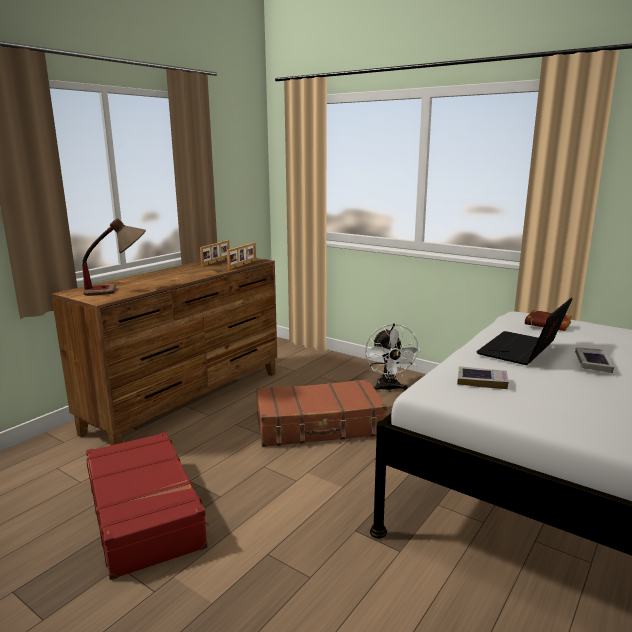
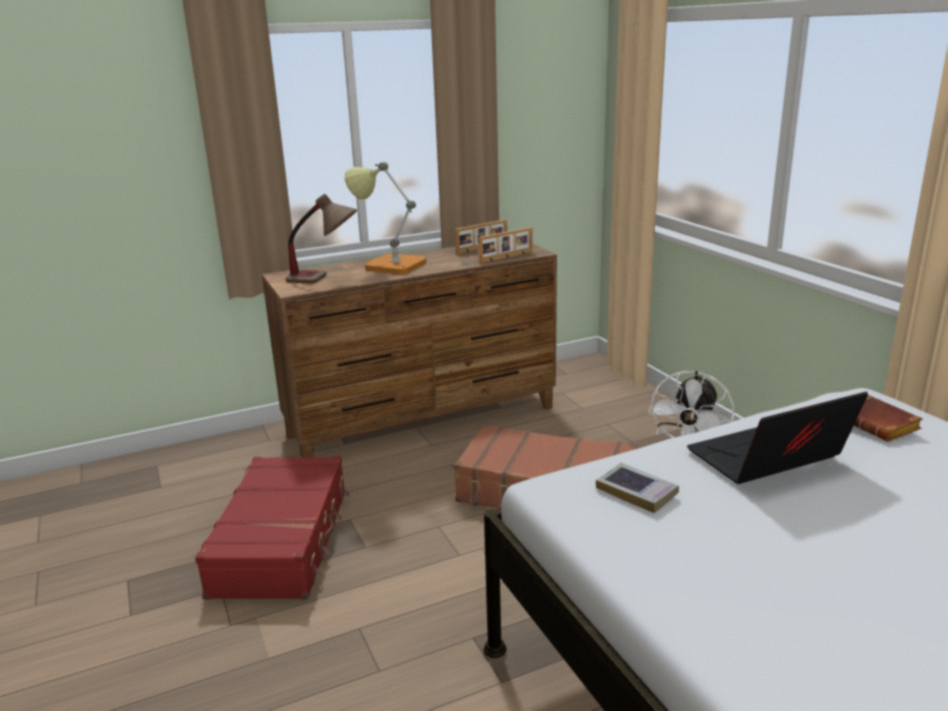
camera: 30 degrees right, 5 degrees up
book [575,347,614,373] -> none
none -> table lamp [345,162,427,274]

